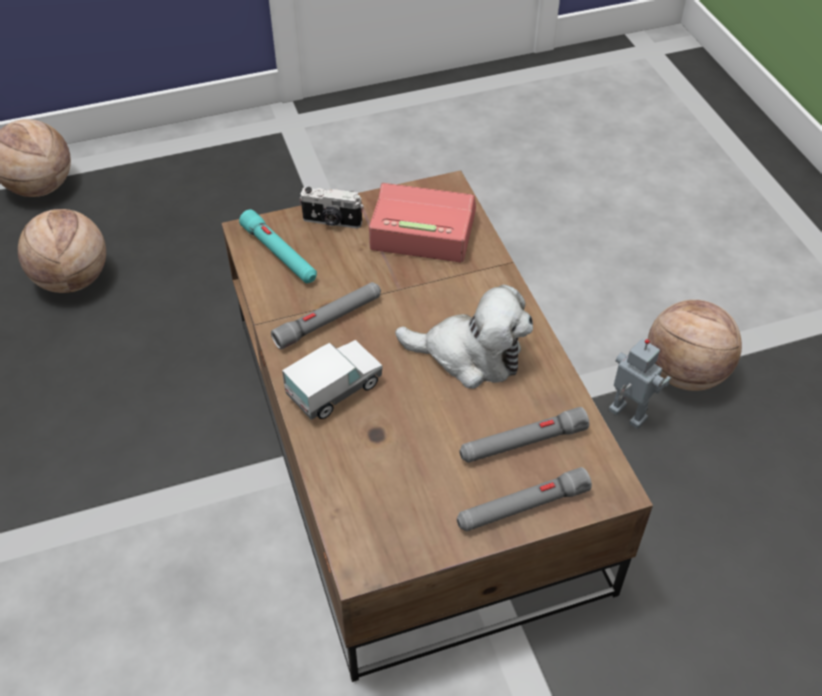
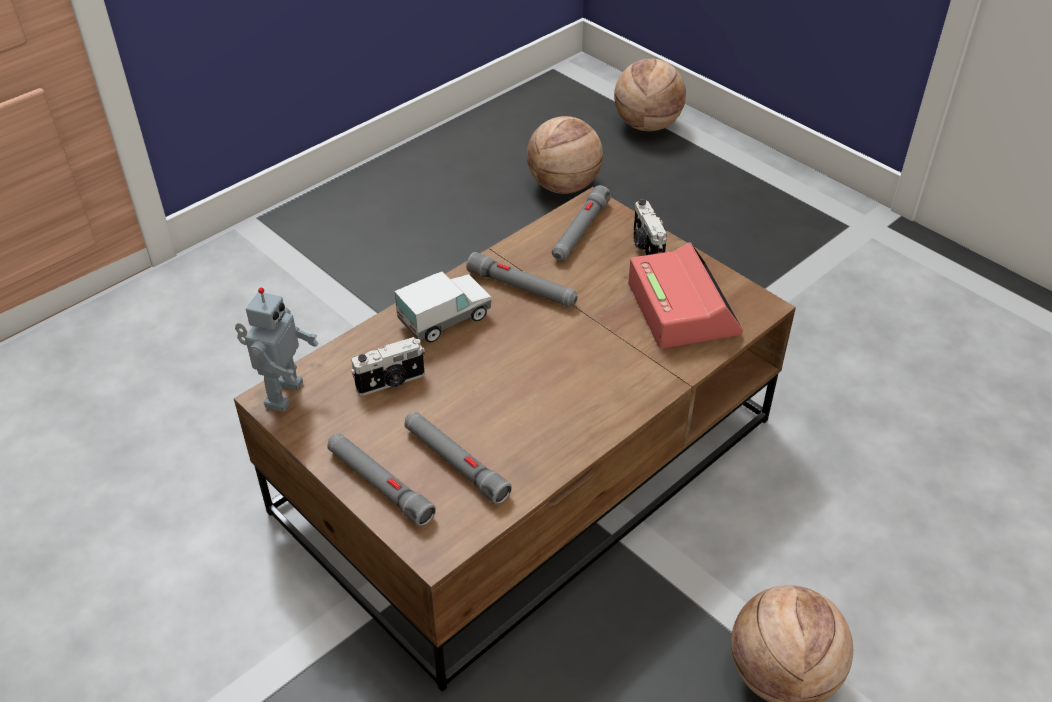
camera: 65 degrees right, 5 degrees down
turquoise flashlight [239,210,317,283] -> grey flashlight [552,186,611,261]
toy truck [282,340,382,420] -> toy truck turned 60 degrees counterclockwise [394,271,491,342]
plush toy [395,285,533,389] -> none
toy robot [609,339,671,429] -> toy robot moved to [235,288,319,412]
none -> camera [351,337,425,396]

